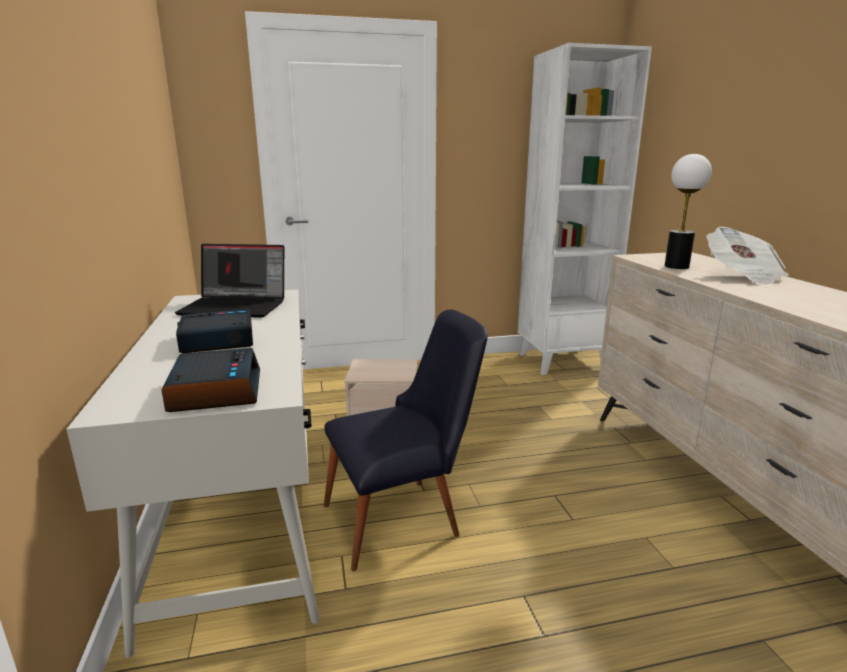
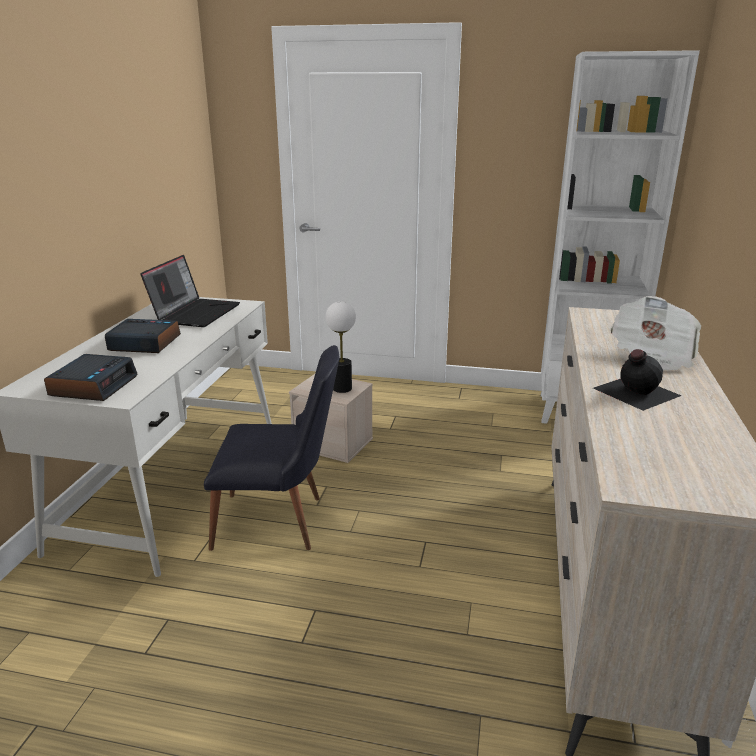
camera: 25 degrees right, 5 degrees up
laptop [175,244,284,318] -> laptop turned 105 degrees counterclockwise [140,255,240,327]
table lamp [664,154,712,269] -> table lamp moved to [326,301,356,393]
none -> black bottle [593,349,681,411]

